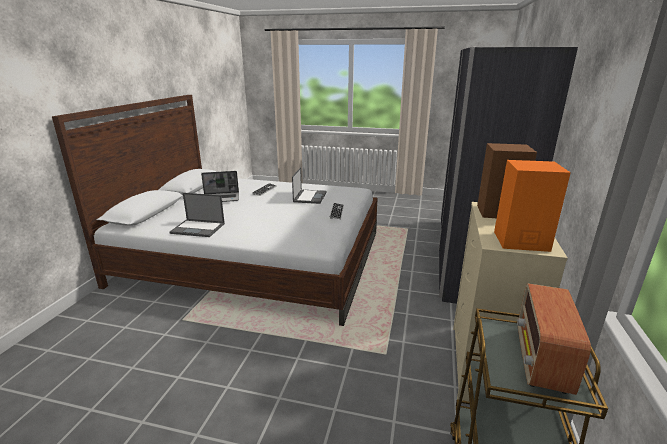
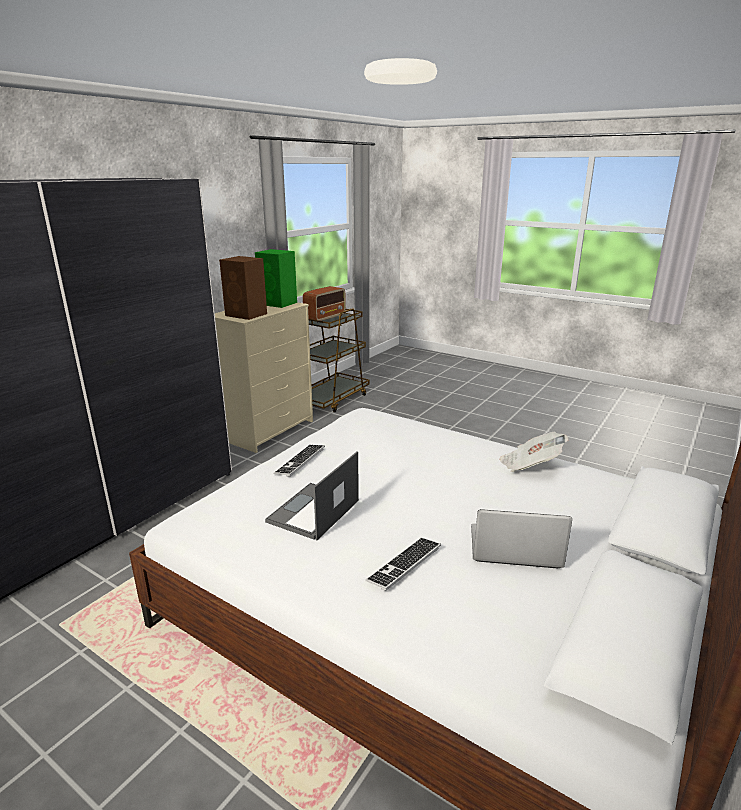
camera: 160 degrees left, 0 degrees up
laptop [169,193,225,237] -> newspaper [499,432,569,472]
orange speaker [494,160,571,252] -> green speaker [255,249,297,308]

